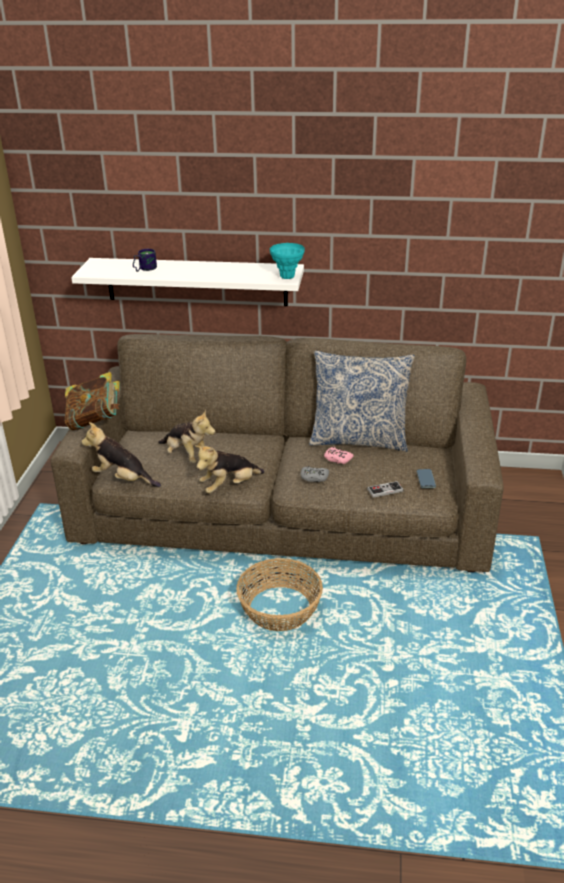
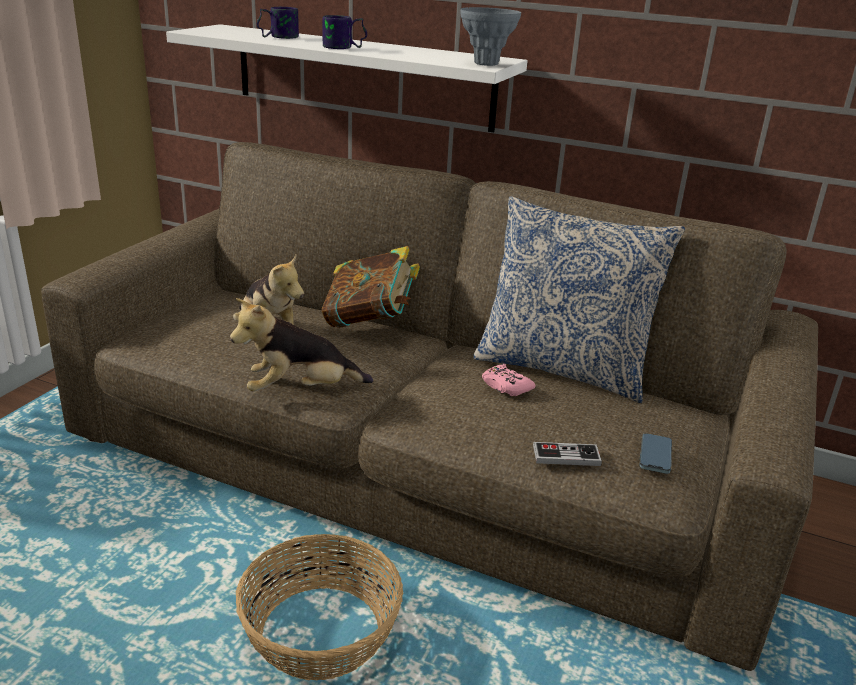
camera: 15 degrees right, 5 degrees down
book [65,372,120,430] -> book moved to [322,246,420,328]
plush toy [81,422,161,487] -> none
turquoise vase [270,243,305,279] -> grey vase [460,7,521,66]
grey game controller [301,466,329,482] -> none
none -> mug [322,15,367,49]

